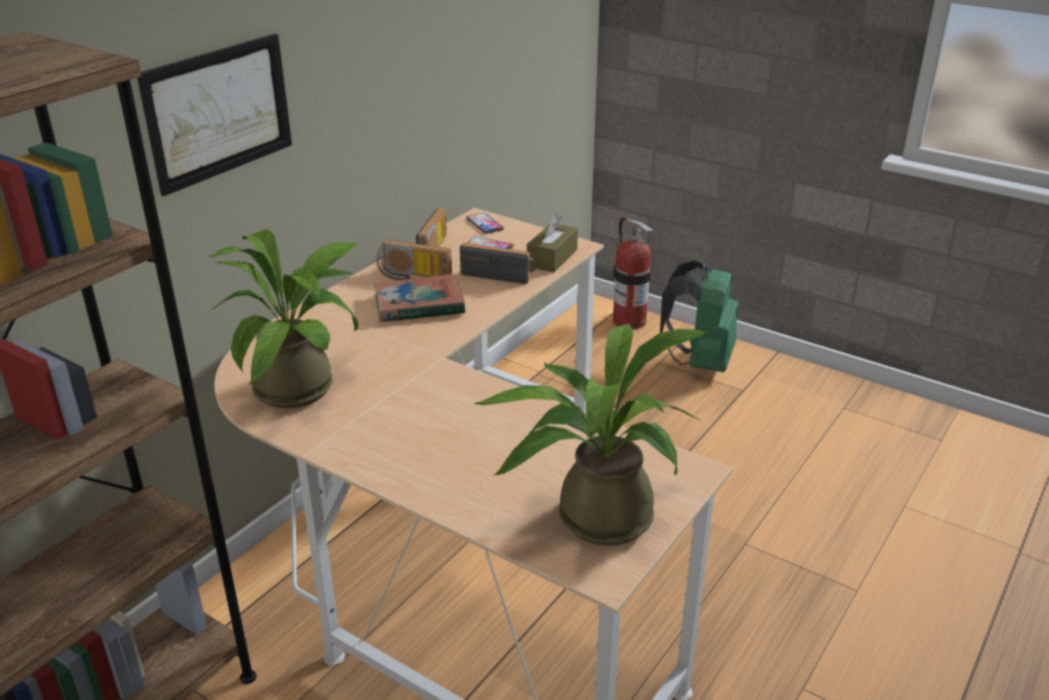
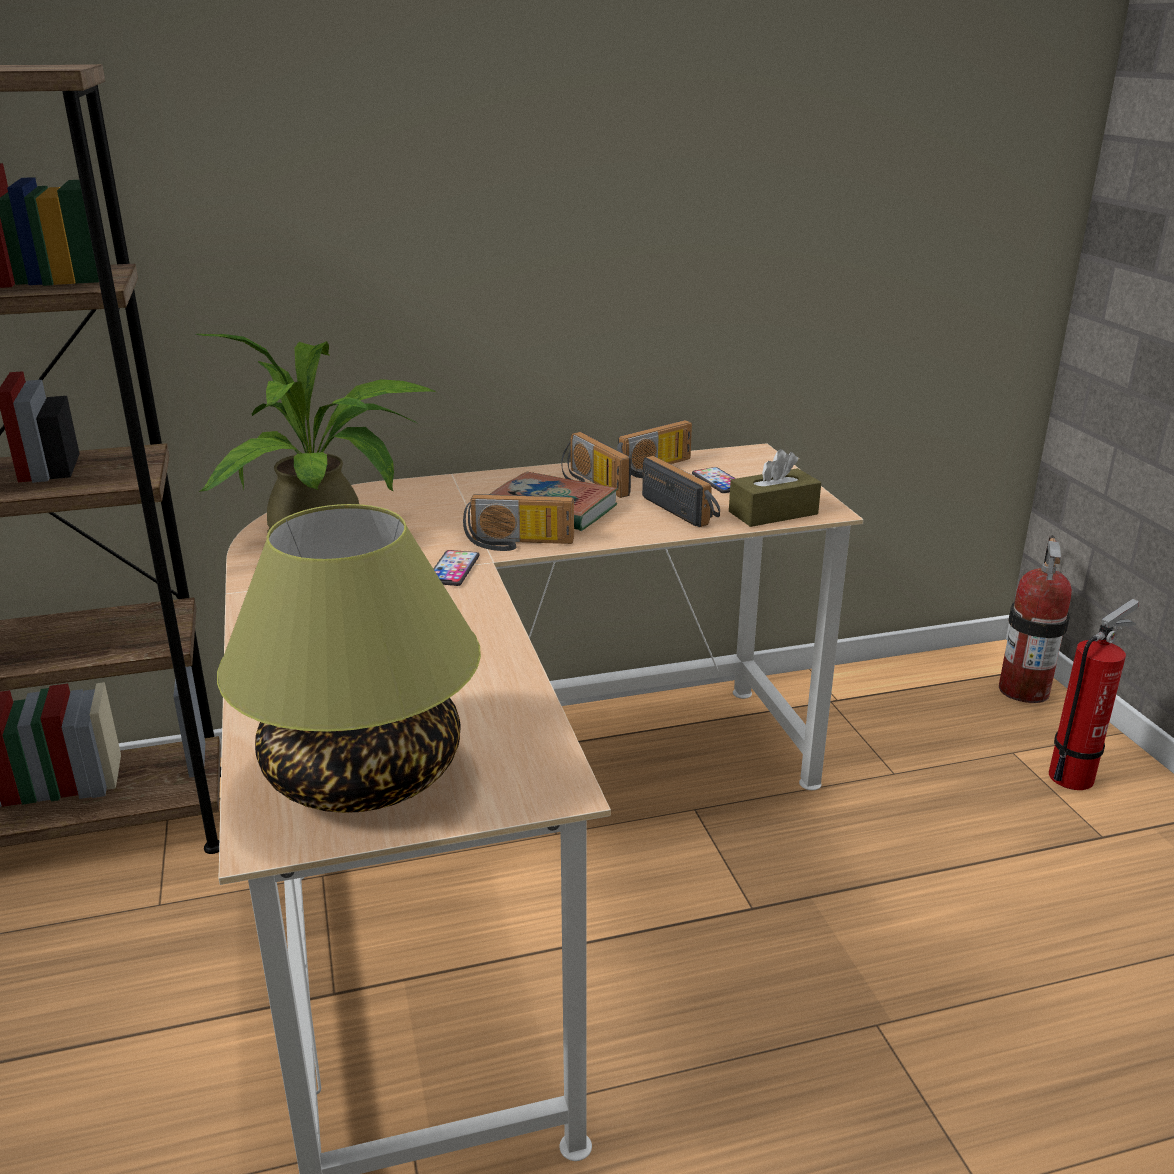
camera: 40 degrees right, 5 degrees down
picture [137,34,292,196] -> none
phone [466,213,504,234] -> phone moved to [433,550,480,586]
potted plant [474,324,711,546] -> table lamp [217,504,481,813]
green backpack [660,260,738,372] -> fire extinguisher [1049,599,1139,790]
none -> radio [463,494,574,551]

